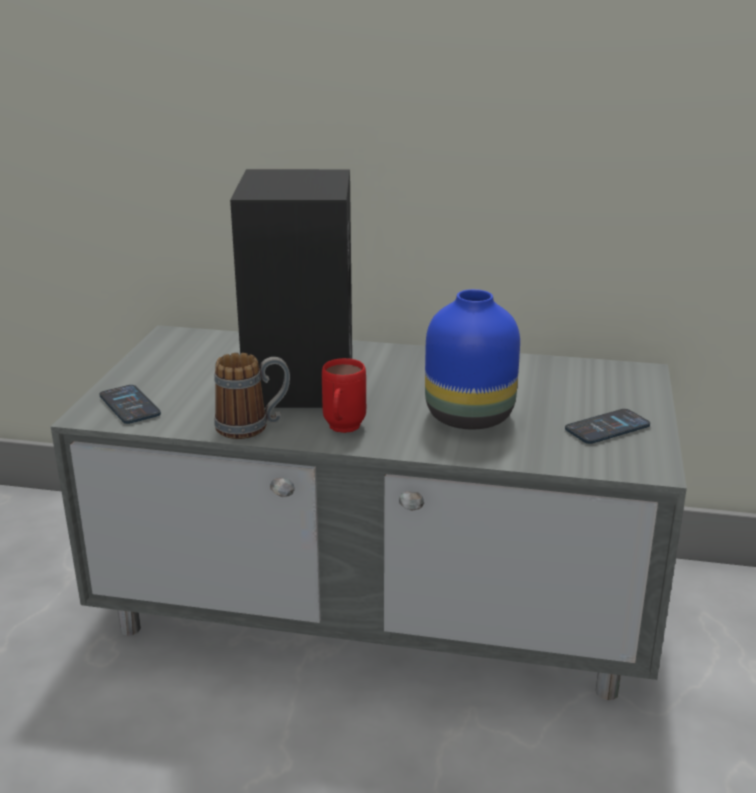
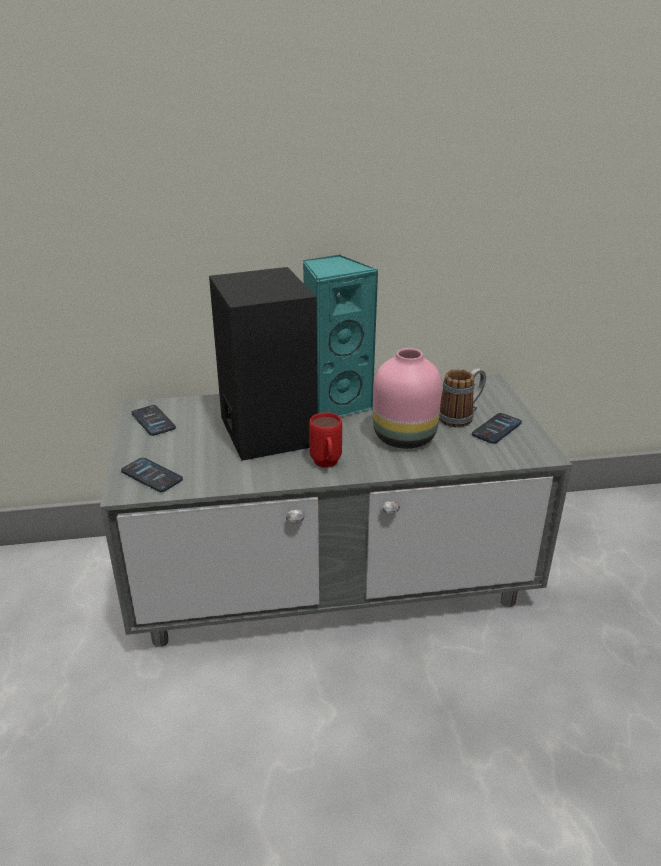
camera: 20 degrees left, 5 degrees up
mug [214,353,290,439] -> mug moved to [439,368,486,427]
blue vase [425,289,520,429] -> pink vase [373,348,442,449]
none -> phone [131,405,176,436]
none -> turquoise speaker [303,254,379,417]

